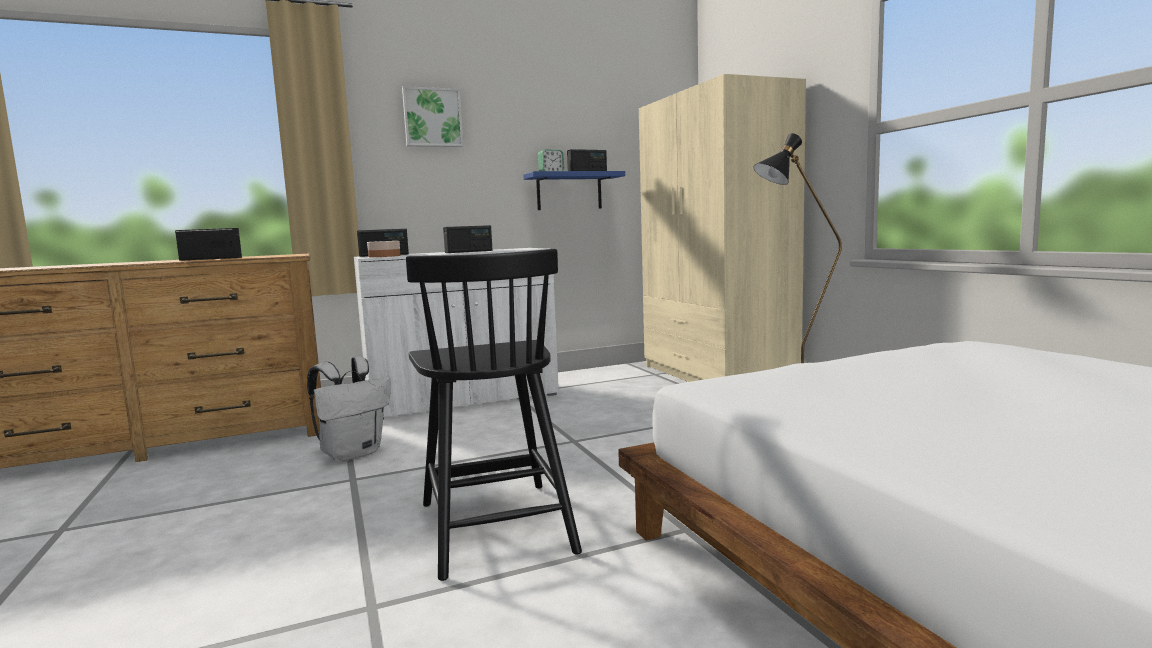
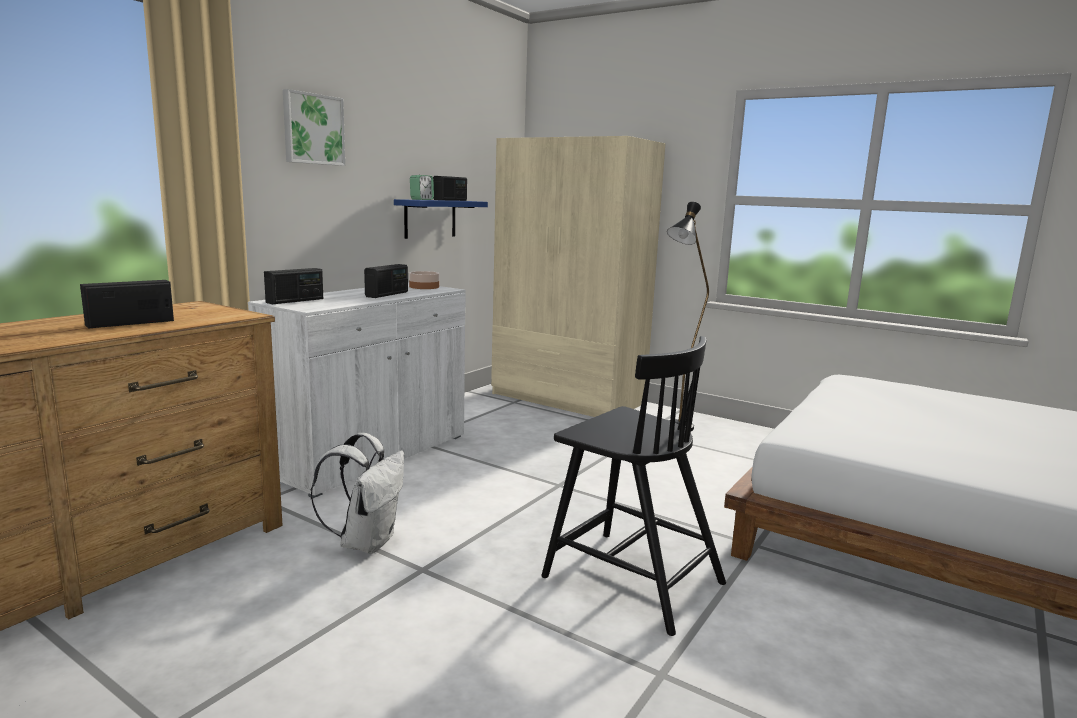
camera: 35 degrees left, 5 degrees up
bowl [367,241,400,257] -> bowl moved to [409,271,439,289]

